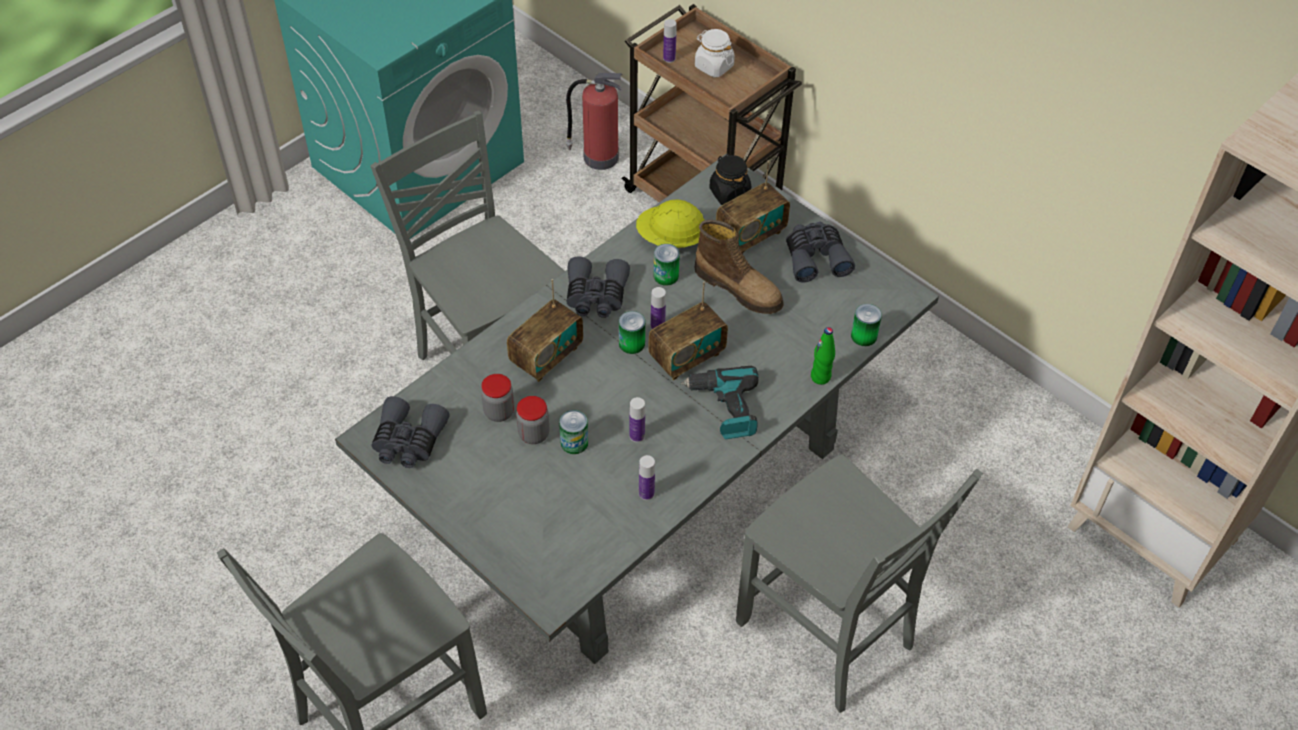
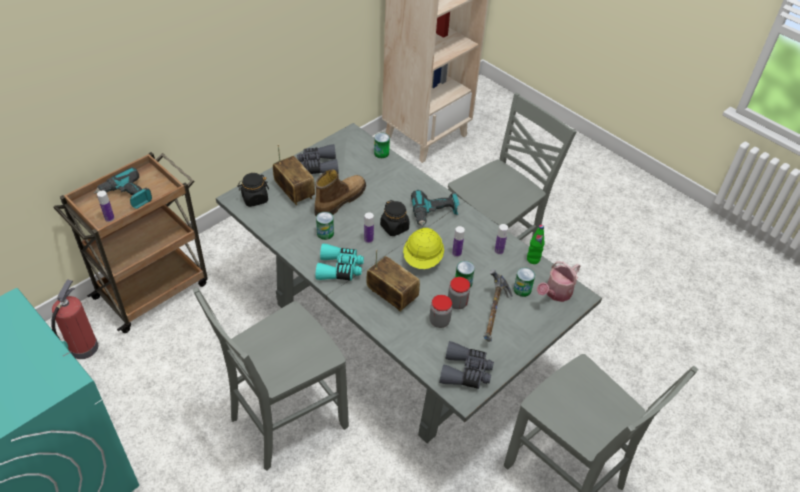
camera: 90 degrees left, 5 degrees down
grey binoculars [567,256,630,318] -> turquoise binoculars [315,243,364,280]
can [619,311,645,354] -> can moved to [514,267,535,297]
yellow hard hat [636,199,705,248] -> yellow hard hat moved to [403,228,444,269]
radio [648,282,728,380] -> black jar [380,200,410,236]
white jar [695,29,735,77] -> power drill [94,167,152,209]
green bottle [811,327,835,385] -> green bottle moved to [527,225,545,264]
none -> hammer [483,269,513,342]
none -> watering can [537,261,580,302]

